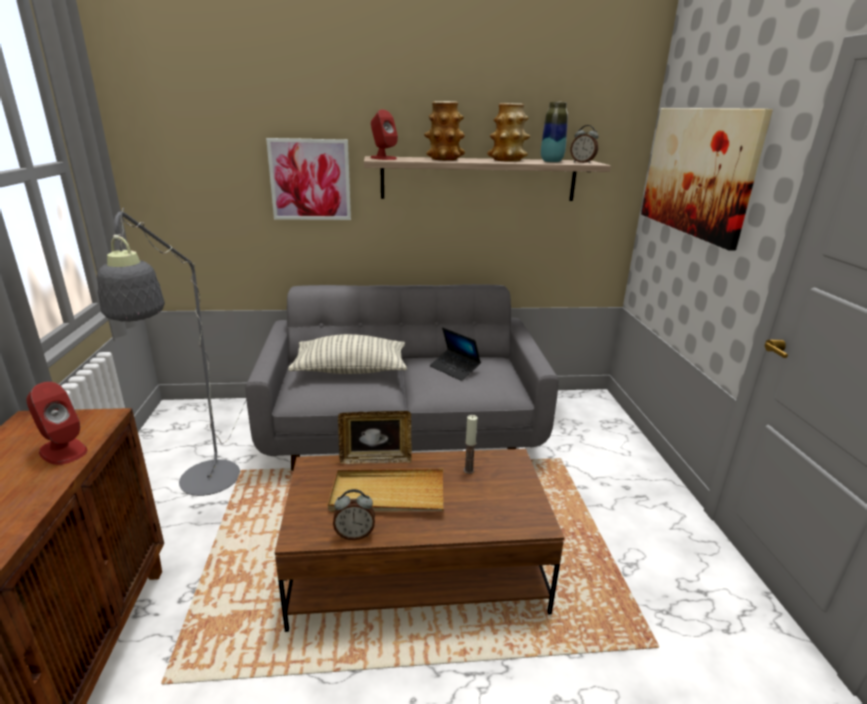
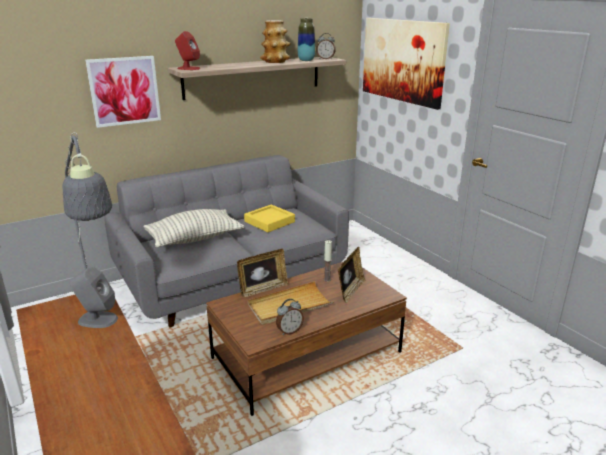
camera: 25 degrees left, 0 degrees up
red speaker [27,382,87,465] -> grey speaker [70,267,118,328]
vase [424,101,465,160] -> none
laptop [430,327,481,381] -> yellow tray [244,204,295,232]
none -> picture frame [338,247,365,303]

